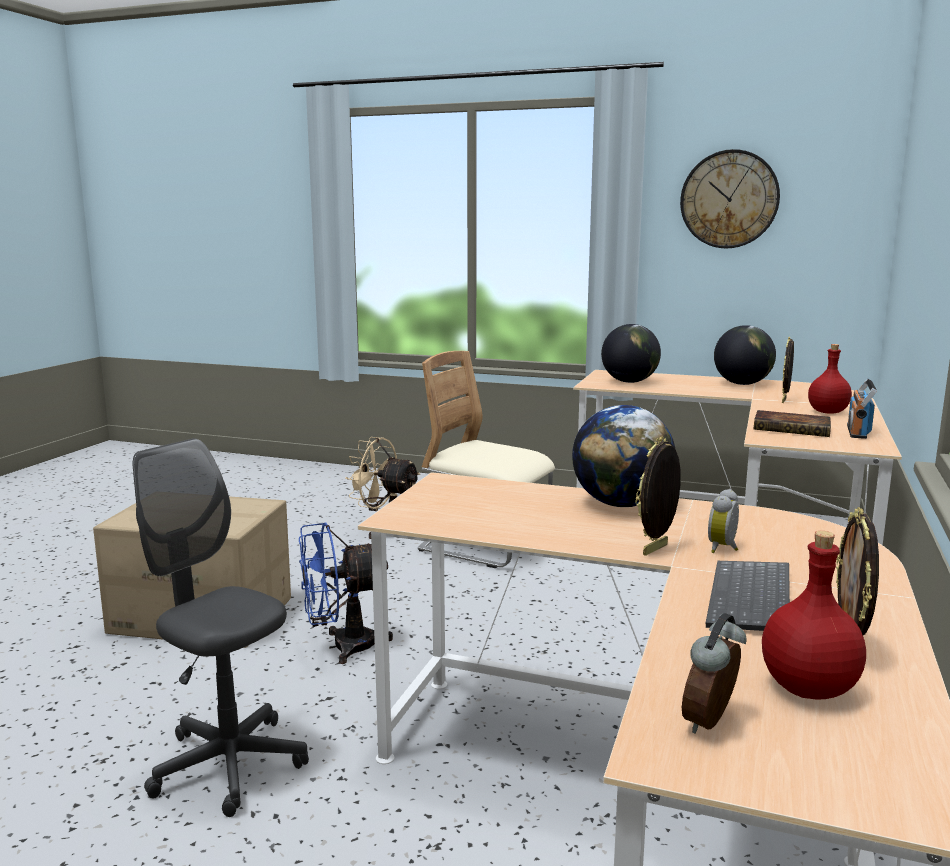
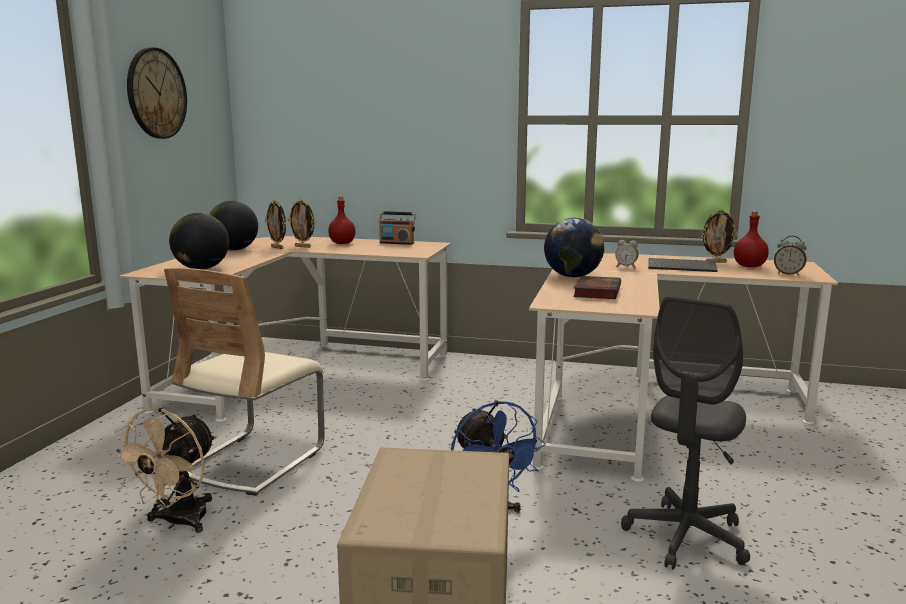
camera: 95 degrees left, 0 degrees up
picture frame [635,437,681,556] -> picture frame moved to [265,200,286,249]
book [754,410,831,437] -> book moved to [573,276,621,299]

